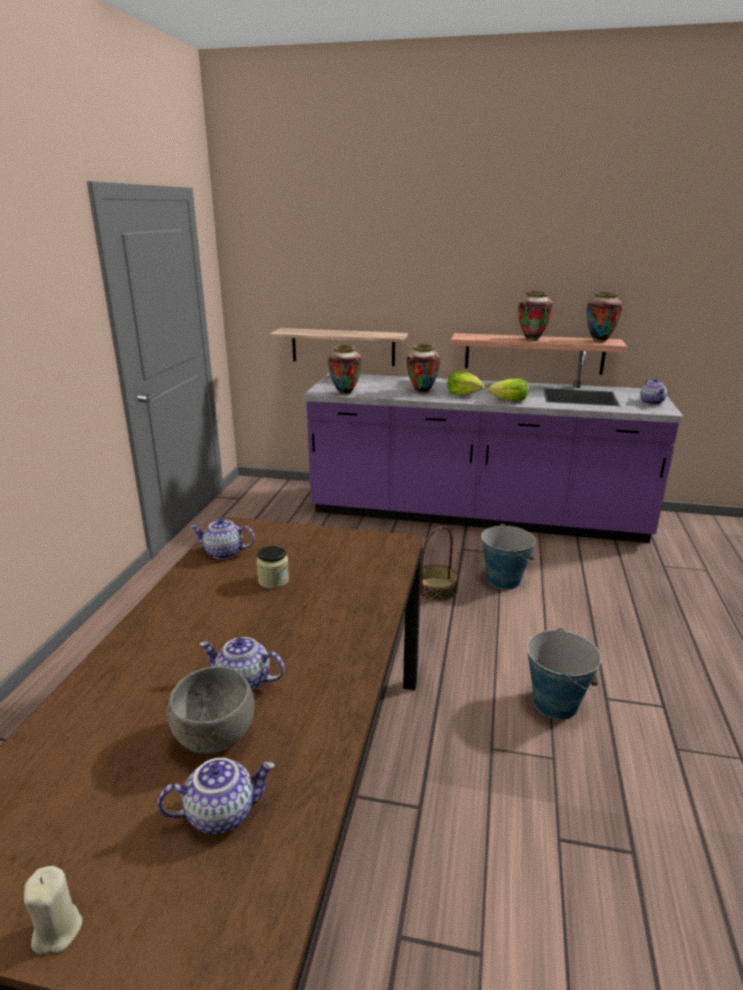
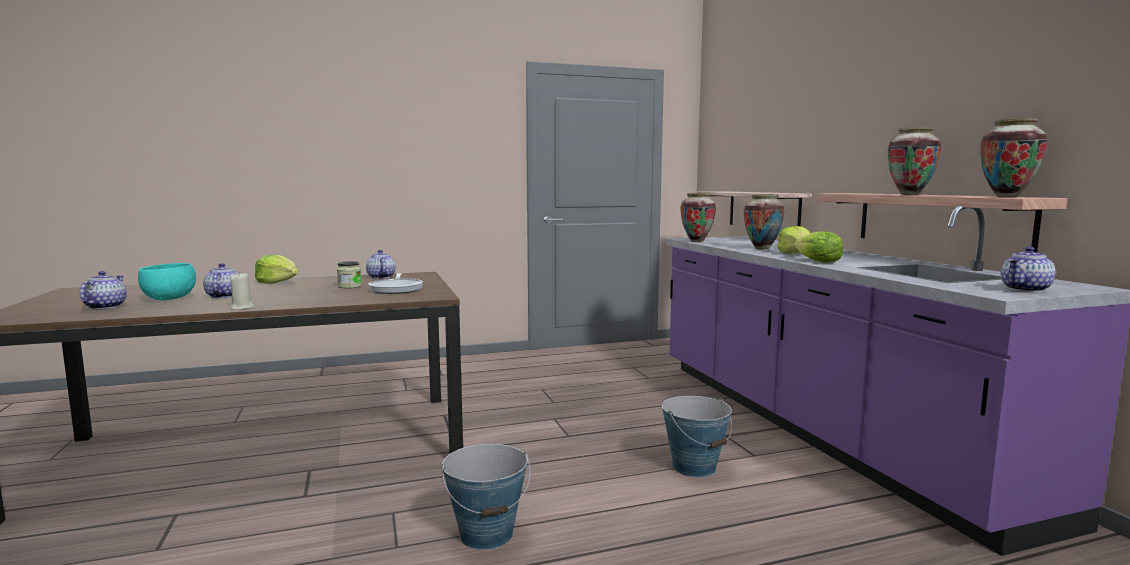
camera: 60 degrees right, 15 degrees down
beige candle [24,866,83,954] -> beige candle moved to [230,272,255,310]
teapot [158,758,275,834] -> teapot turned 135 degrees counterclockwise [80,271,126,309]
grey bowl [167,666,254,754] -> turquoise bowl [138,263,196,300]
basket [420,526,459,601] -> none
none -> lettuce [255,255,298,284]
none -> frying pan [368,273,423,294]

